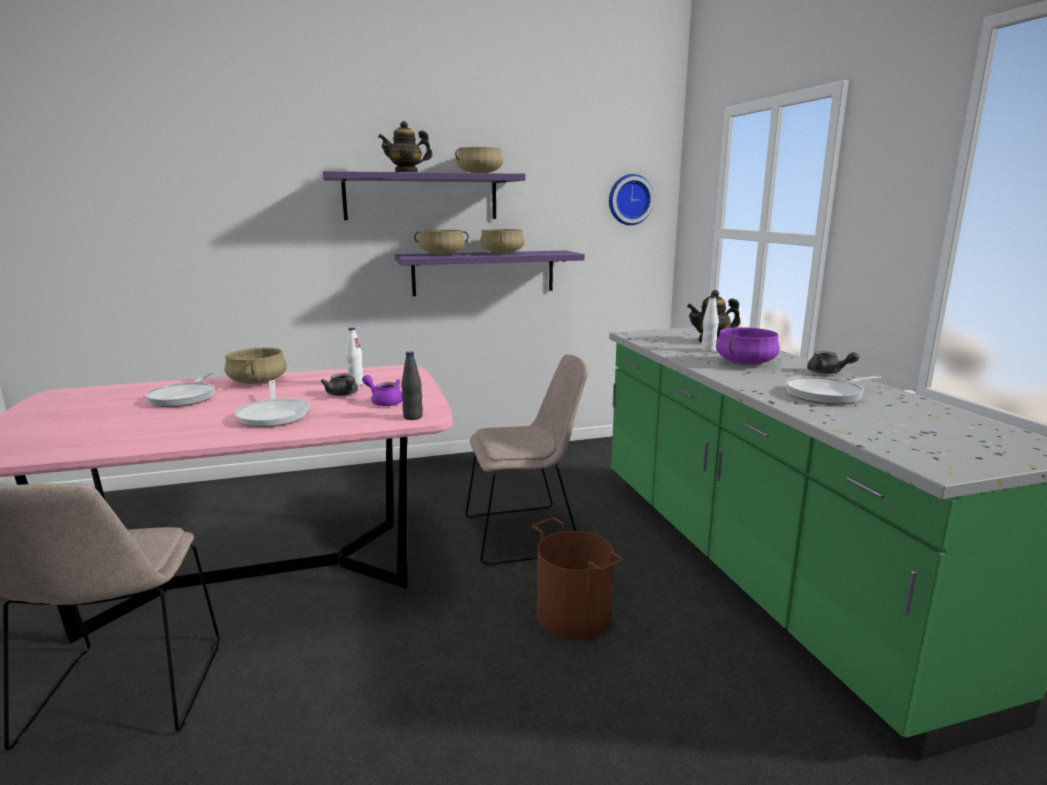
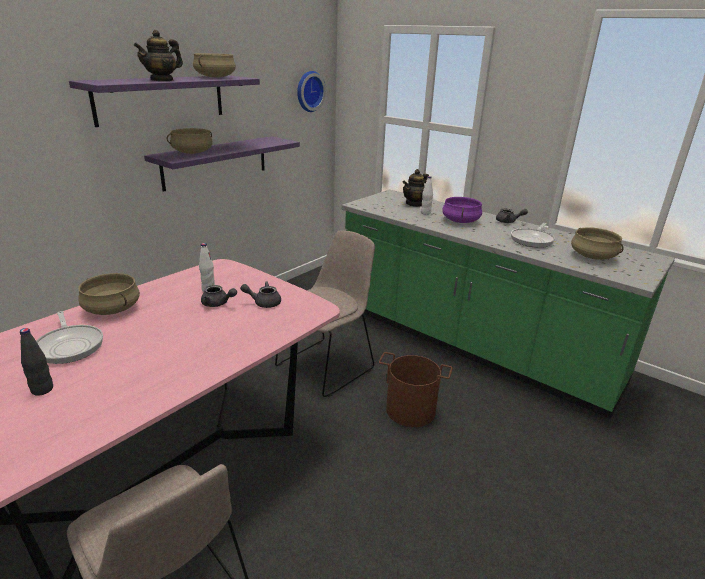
camera: 35 degrees left, 10 degrees up
frying pan [234,380,310,427] -> none
purple teapot [362,375,403,406] -> grey teapot [240,282,281,308]
black bottle [401,351,423,420] -> black bottle moved to [20,328,53,396]
beige cooking pot [480,229,524,254] -> beige cooking pot moved to [571,227,624,260]

